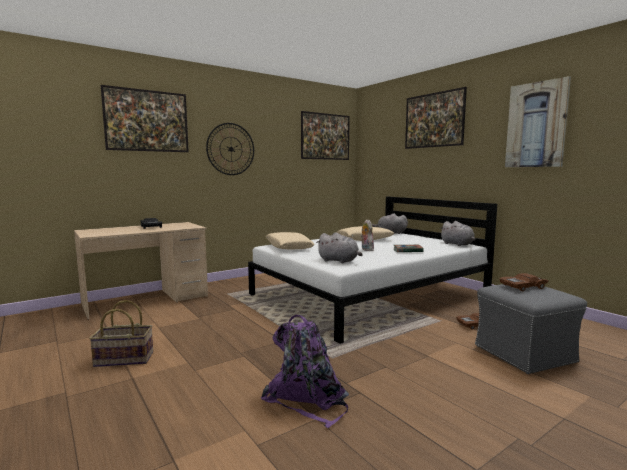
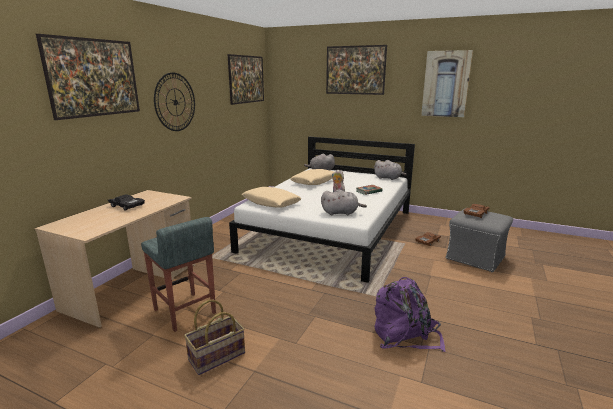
camera: 30 degrees left, 10 degrees up
none -> grey stool [141,217,216,332]

